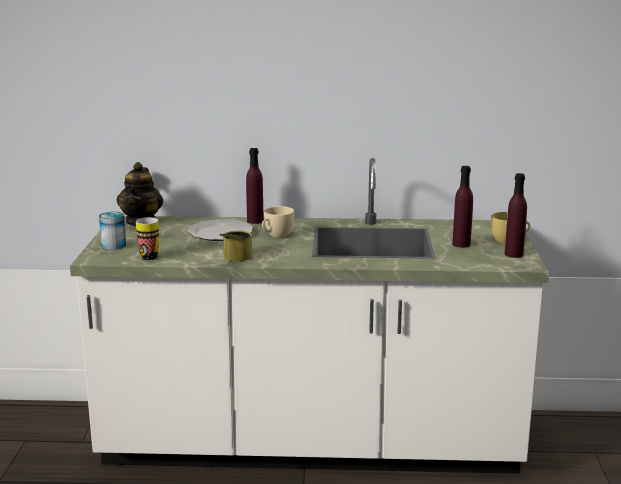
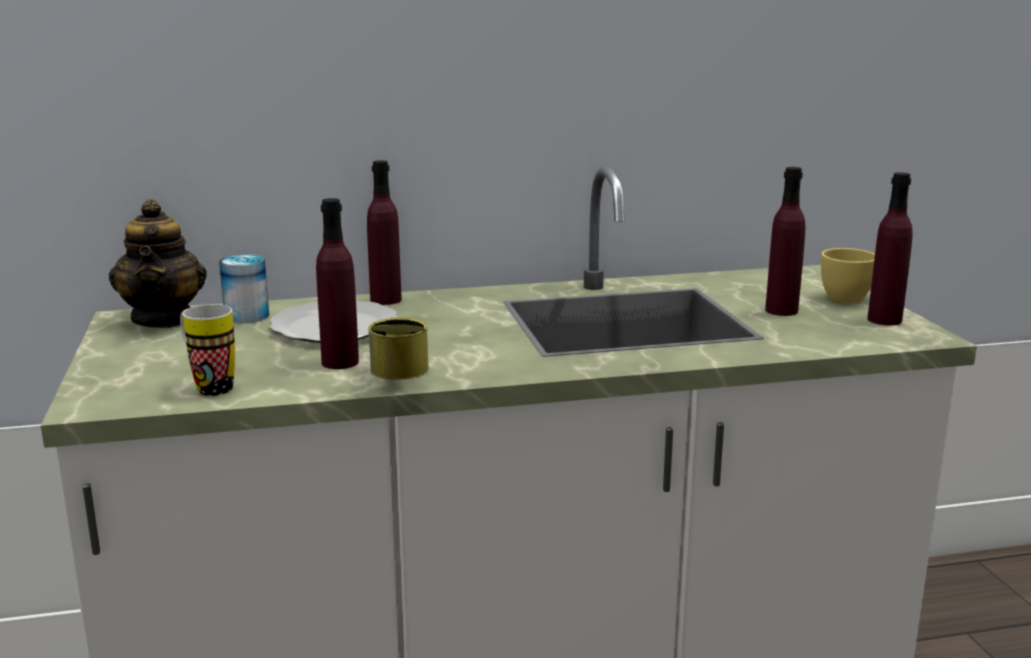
camera: 15 degrees left, 0 degrees up
can [99,212,126,250] -> can moved to [219,254,269,323]
beige cup [262,206,294,238] -> none
none -> purple bottle [316,198,359,369]

